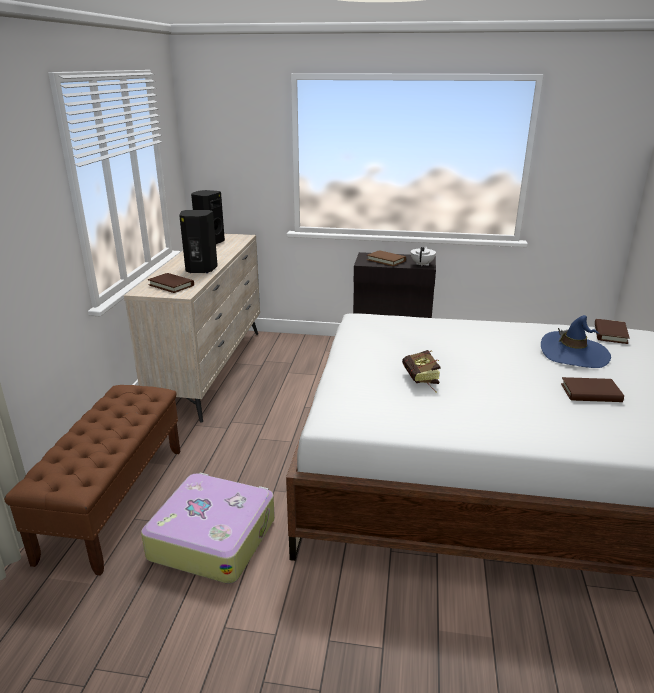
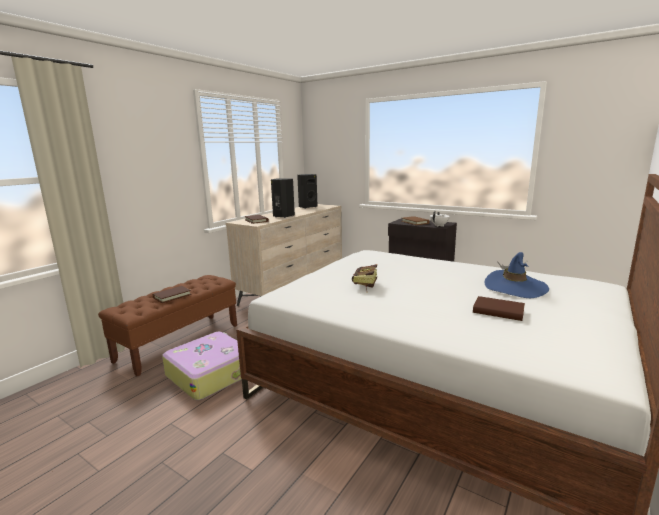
camera: 25 degrees right, 10 degrees down
brown book [595,319,630,344] -> brown book moved to [153,286,192,303]

